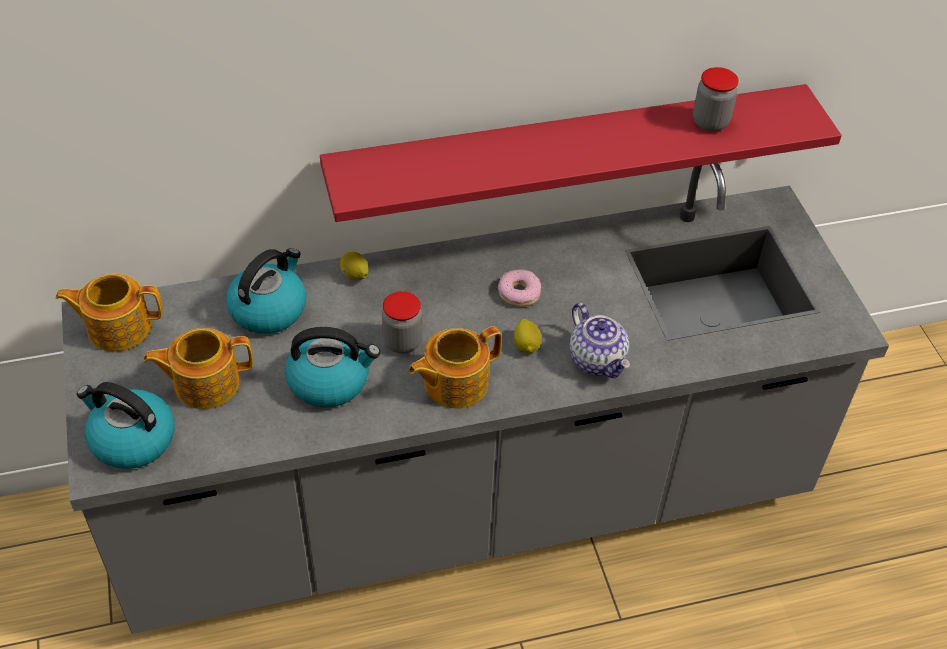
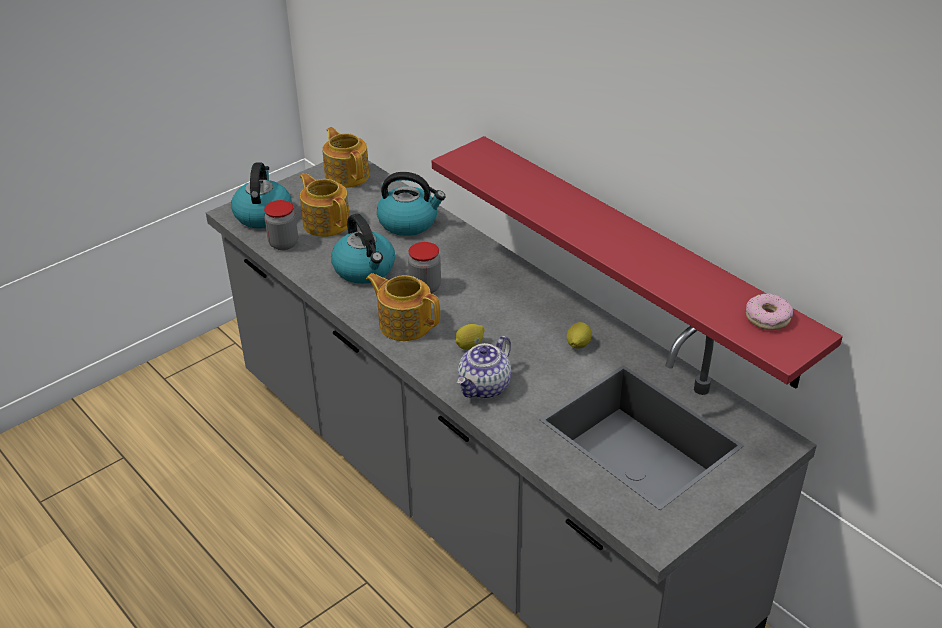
camera: 65 degrees right, 10 degrees down
lemon [340,252,369,280] -> lemon moved to [567,322,592,349]
donut [498,269,541,307] -> donut moved to [746,293,793,330]
jar [693,67,739,132] -> jar moved to [264,200,298,250]

